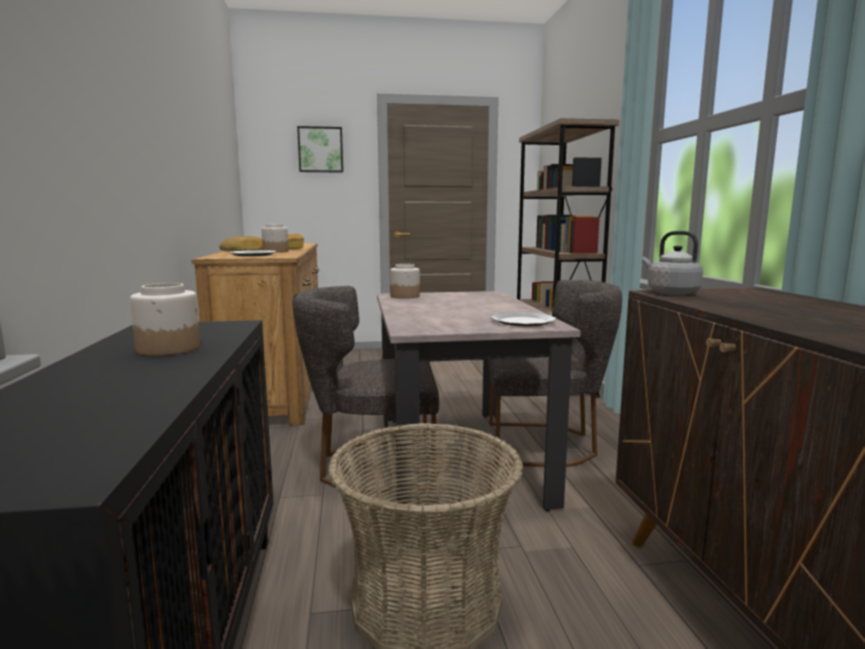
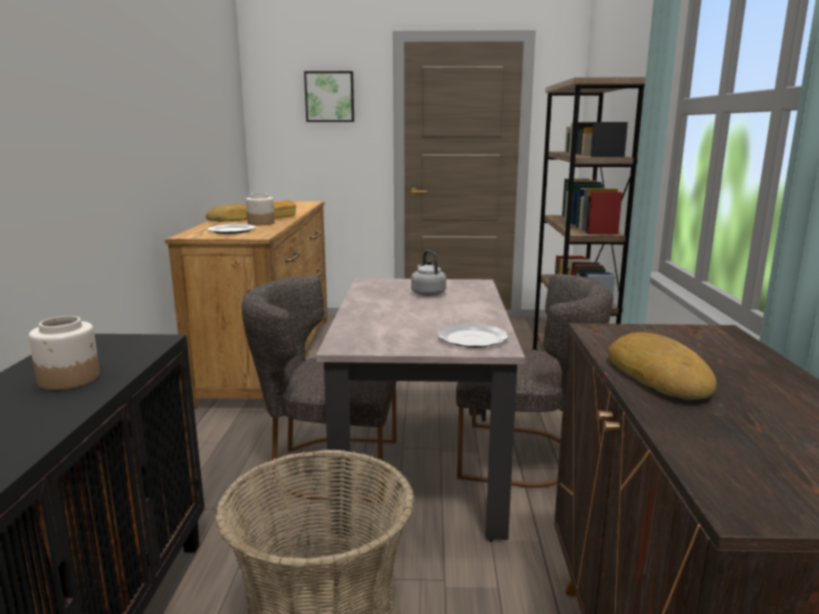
camera: 10 degrees right, 5 degrees up
jar [390,264,420,299] -> none
grey kettle [642,231,703,295] -> grey kettle moved to [411,250,446,296]
none -> bread [608,332,717,400]

